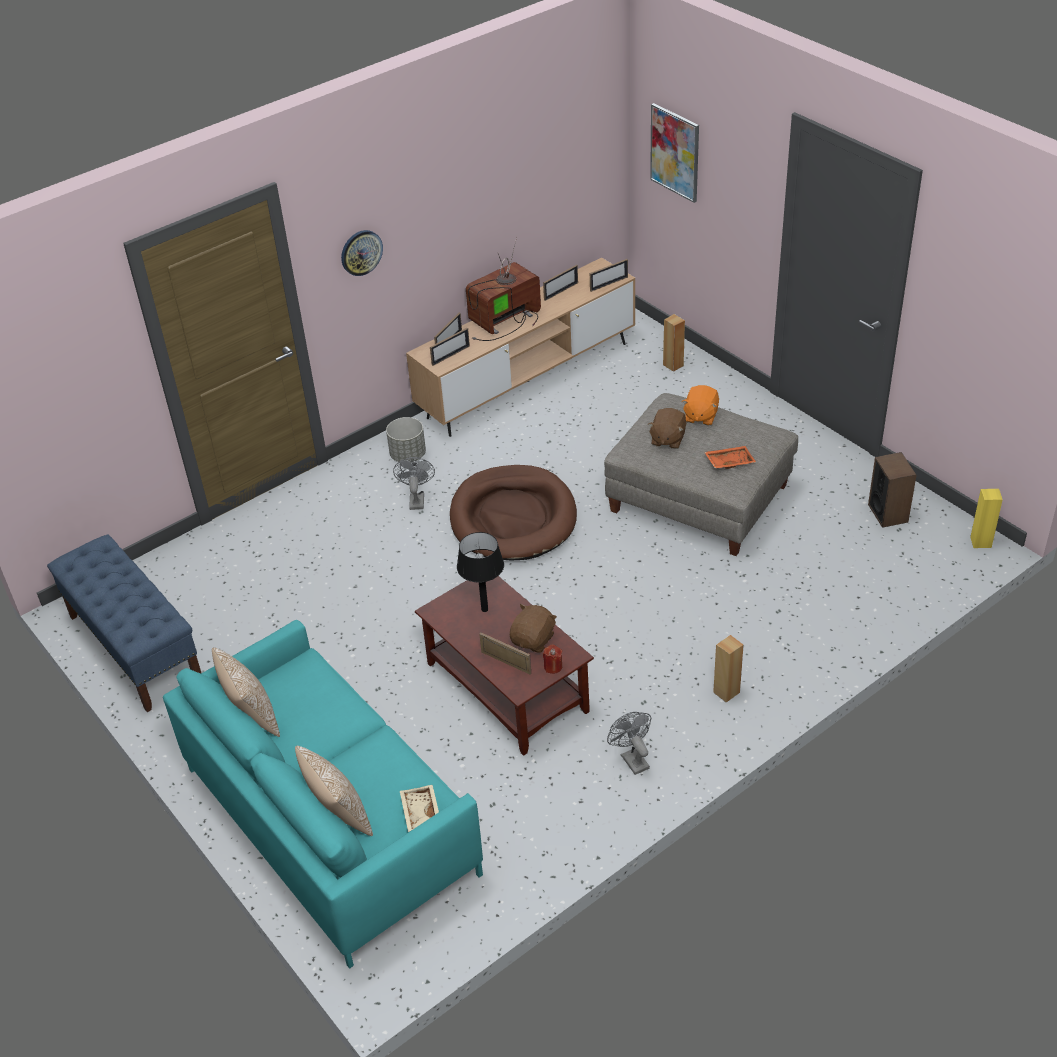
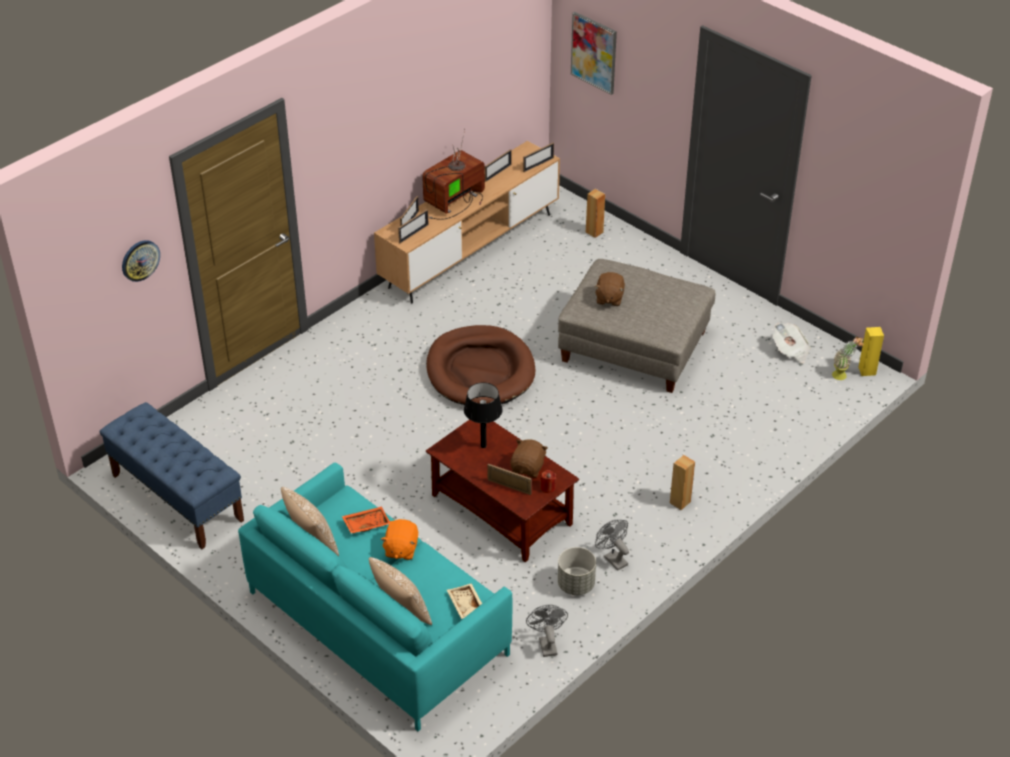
camera: 10 degrees left, 0 degrees up
wall clock [341,230,383,276] -> wall clock moved to [122,240,160,282]
grey planter [386,417,426,462] -> grey planter moved to [558,547,596,595]
grey fan [393,457,435,510] -> grey fan moved to [526,605,568,657]
orange plush toy [682,385,719,425] -> orange plush toy moved to [380,519,418,560]
orange tray [704,446,756,469] -> orange tray moved to [342,506,390,534]
speaker [868,452,917,528] -> newspaper [772,323,811,363]
none -> potted plant [832,337,863,380]

